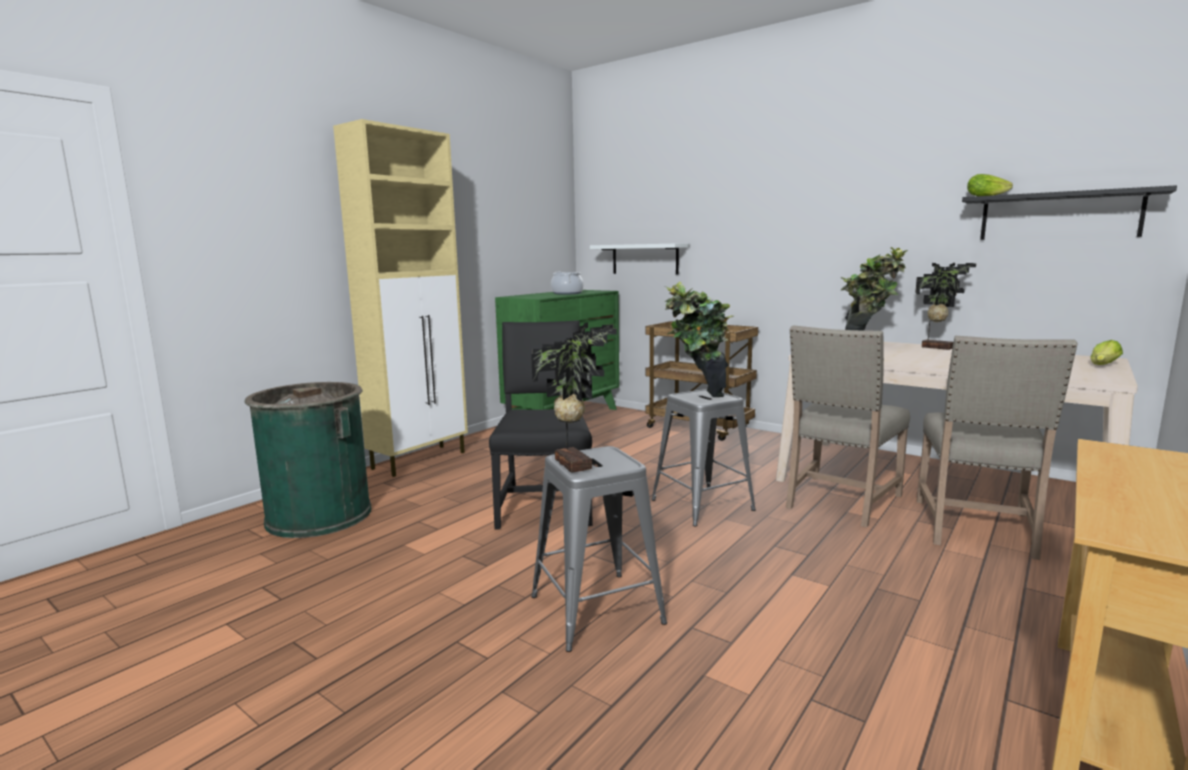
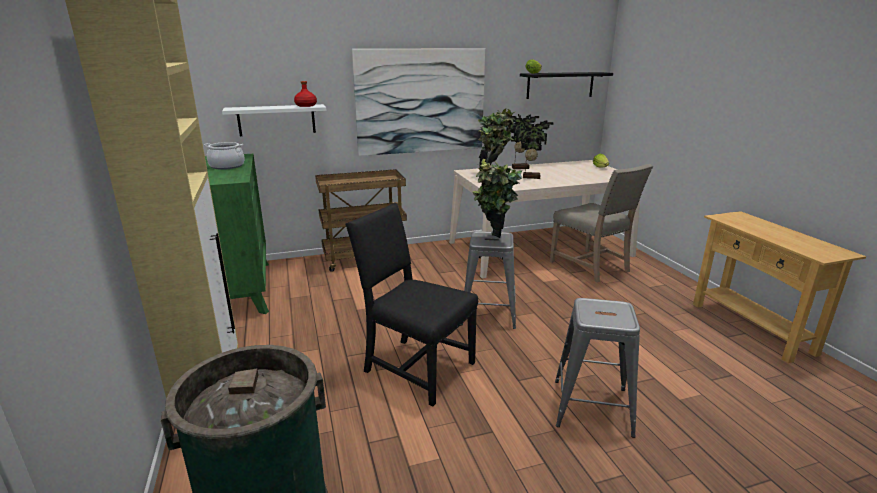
camera: 55 degrees left, 10 degrees up
potted plant [531,322,617,473] -> potted plant moved to [516,120,554,179]
beige chair [786,325,910,528] -> none
none -> red bottle [294,81,317,107]
none -> picture [352,48,485,156]

